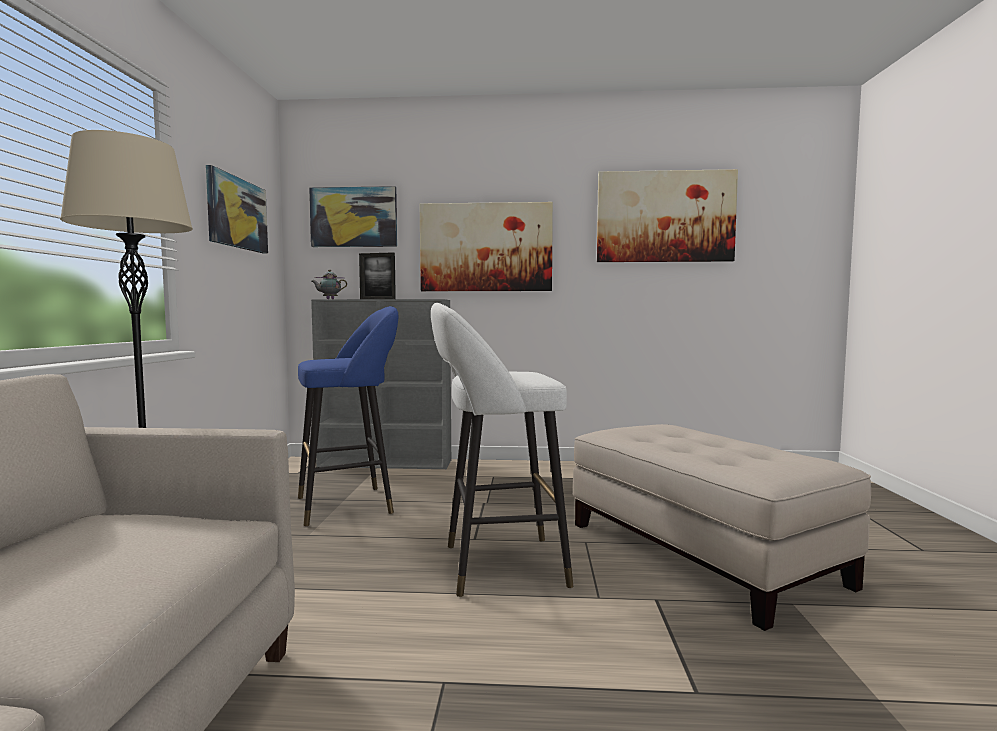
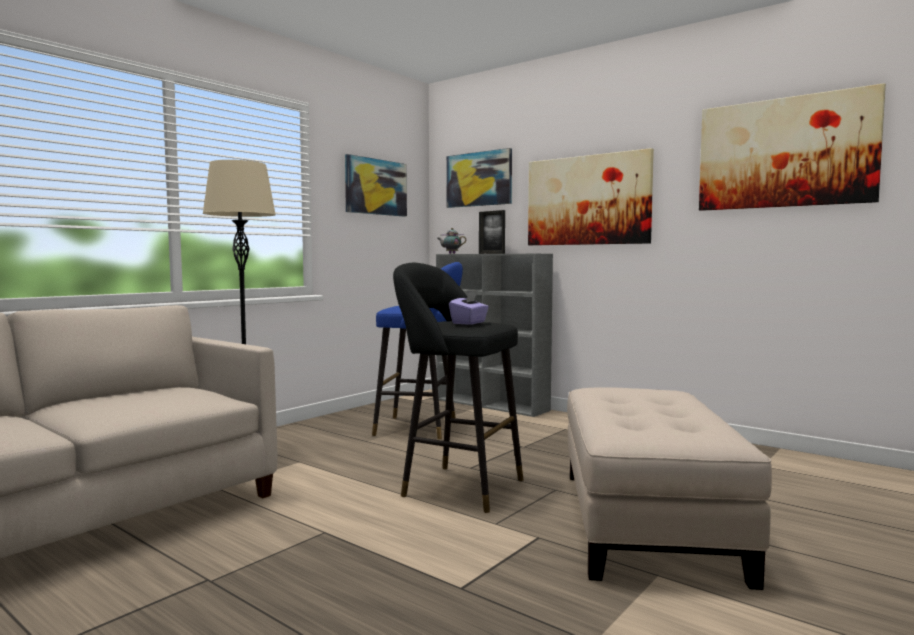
camera: 35 degrees right, 0 degrees up
white stool [431,303,573,597] -> black stool [393,263,524,513]
none -> purple tissue box [449,291,489,325]

